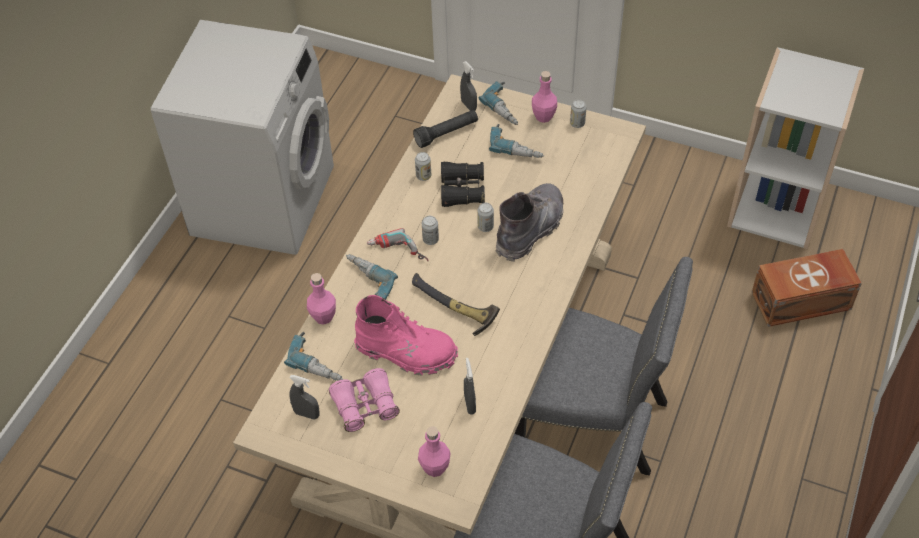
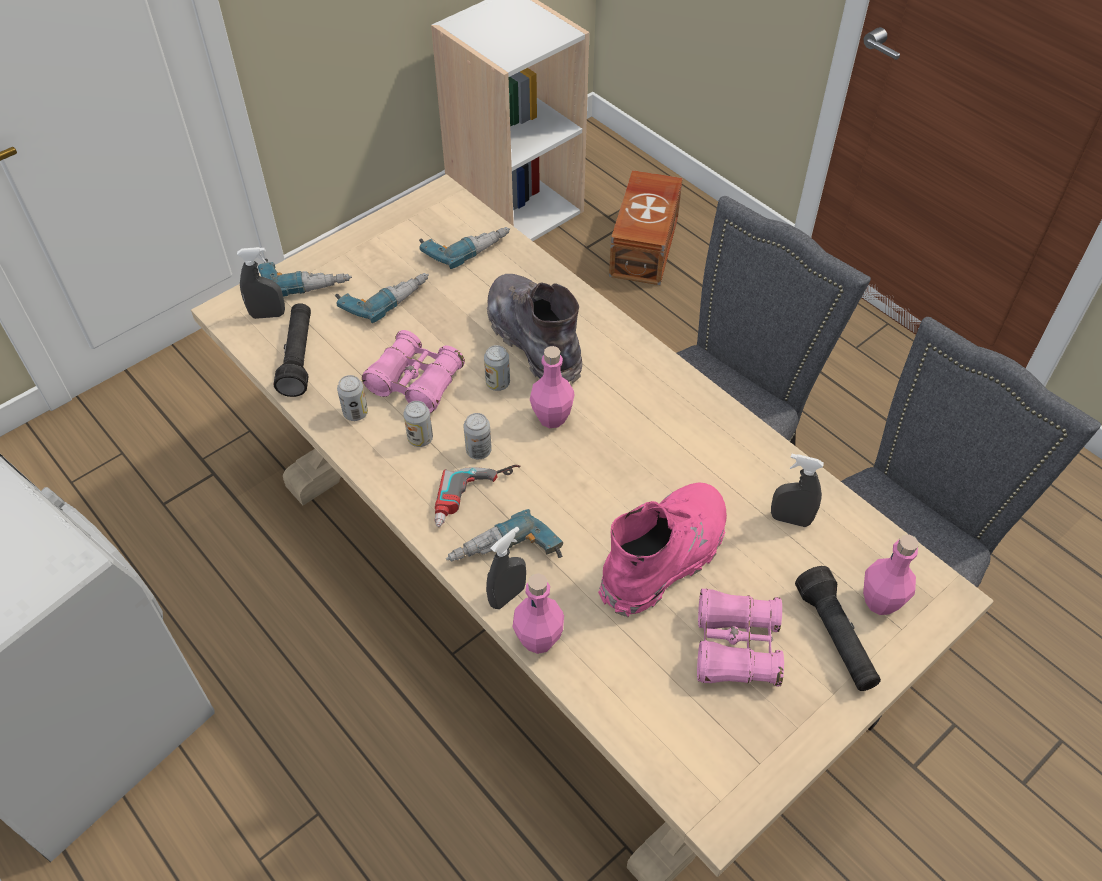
camera: 65 degrees left, 0 degrees up
power drill [284,332,343,381] -> power drill moved to [419,227,510,269]
grey spray bottle [290,375,319,420] -> grey spray bottle moved to [486,527,526,609]
hammer [412,273,500,336] -> none
black binoculars [441,162,485,207] -> pink binoculars [362,330,465,413]
pink bottle [532,71,557,123] -> pink bottle moved to [530,346,575,428]
can [570,99,587,128] -> can moved to [403,401,433,447]
none -> black flashlight [795,566,881,691]

